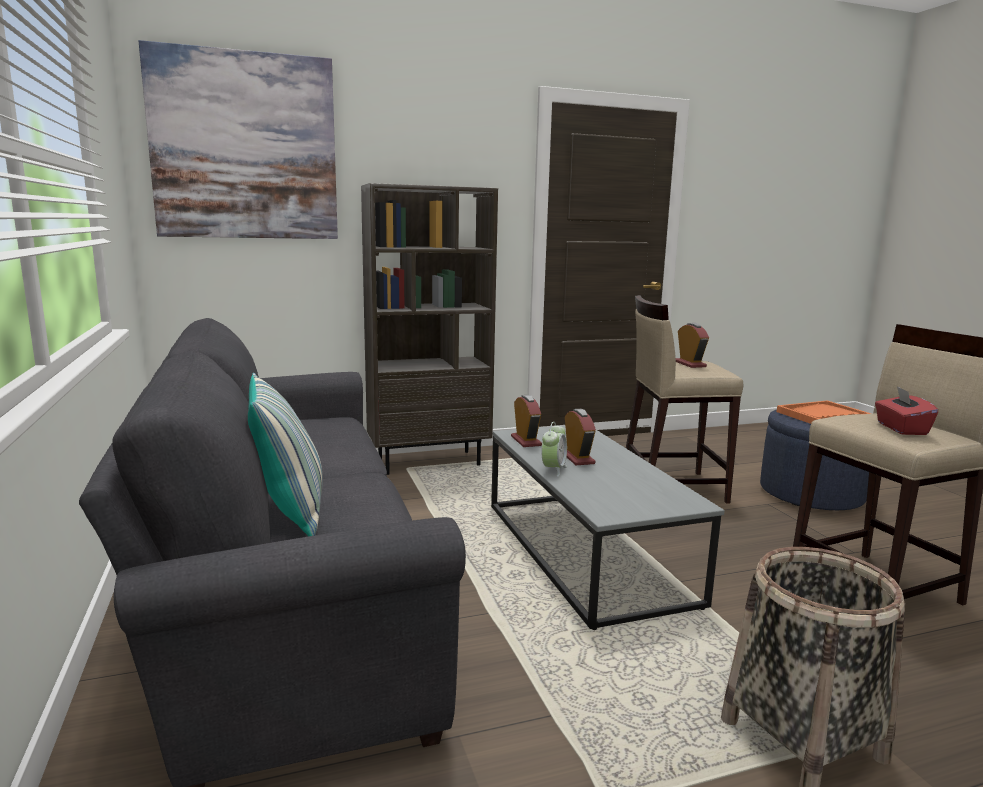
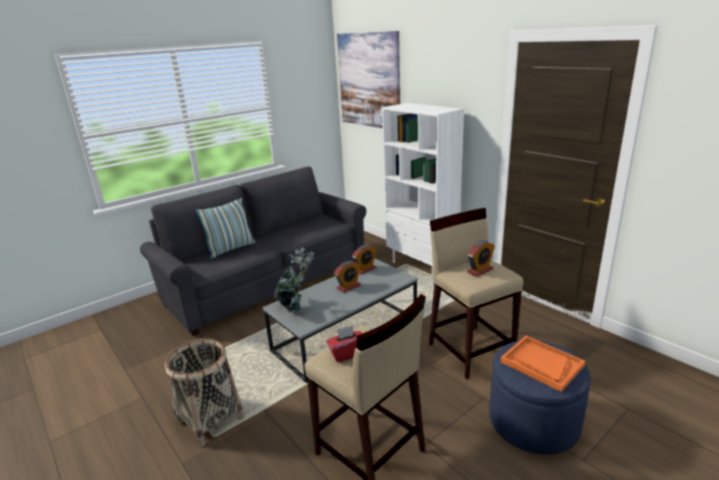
camera: 70 degrees right, 10 degrees up
brown bookcase [361,183,498,475] -> white bookcase [382,103,464,280]
alarm clock [541,422,567,477] -> none
none -> potted plant [274,247,314,313]

